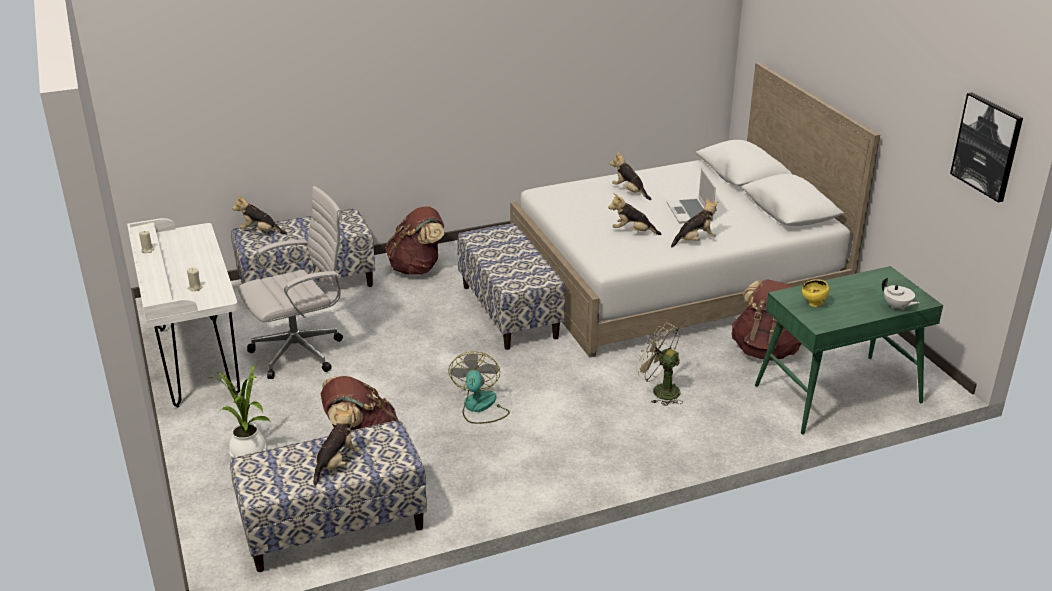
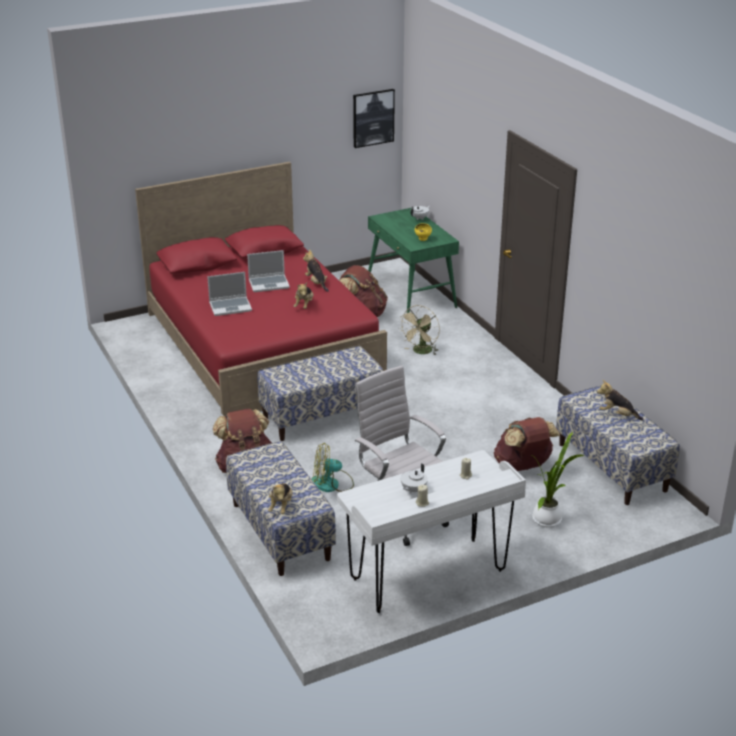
camera: 95 degrees left, 0 degrees up
fan [448,351,510,424] -> fan moved to [311,443,354,492]
white bed [510,63,880,358] -> red bed [135,162,387,416]
plush toy [610,152,651,200] -> laptop [207,272,252,316]
none -> white teapot [401,463,428,494]

